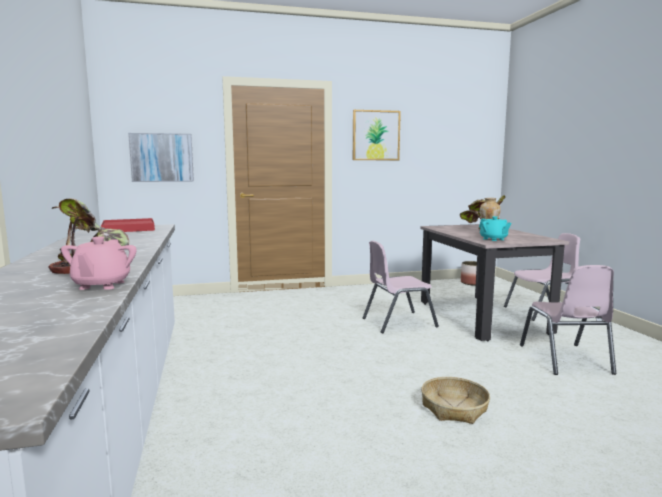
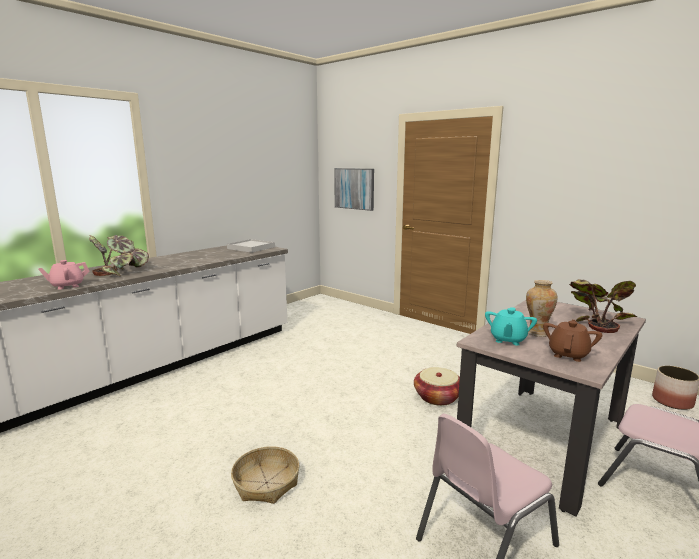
camera: 55 degrees right, 5 degrees up
red tray [101,218,155,232] -> white tray [227,239,275,253]
picture [353,110,401,160] -> none
pink chair [363,241,439,333] -> basket [414,367,460,406]
none -> brown teapot [543,320,602,362]

